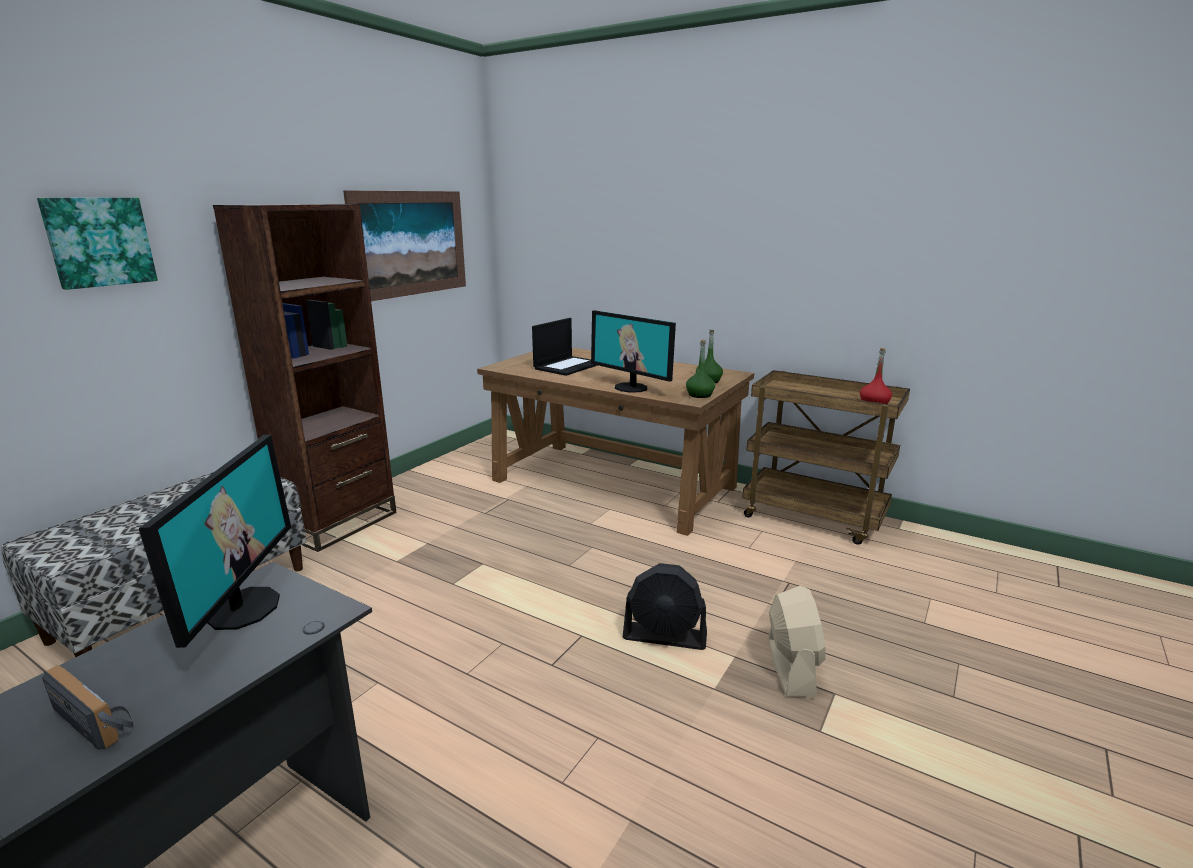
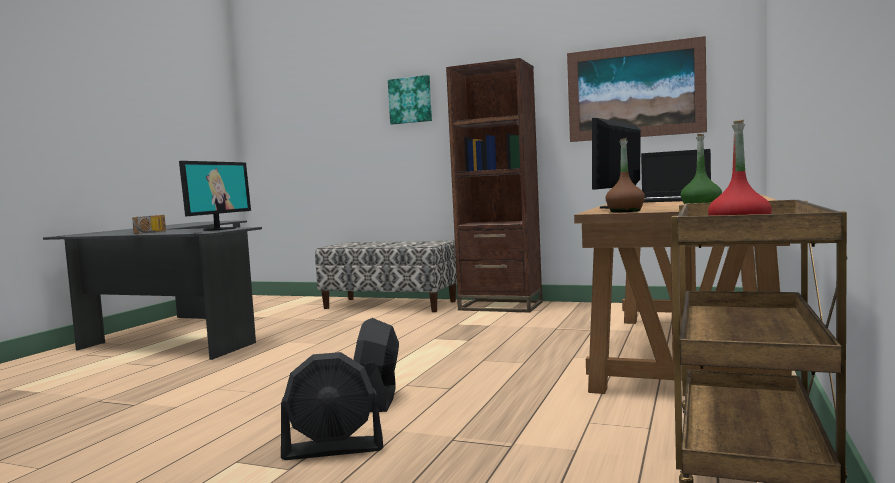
camera: 80 degrees right, 15 degrees down
monitor [139,435,291,648] -> monitor turned 60 degrees counterclockwise [179,161,251,231]
green bottle [686,340,715,398] -> brown bottle [605,138,645,212]
beige fan [769,586,826,697] -> black fan [281,352,383,460]

